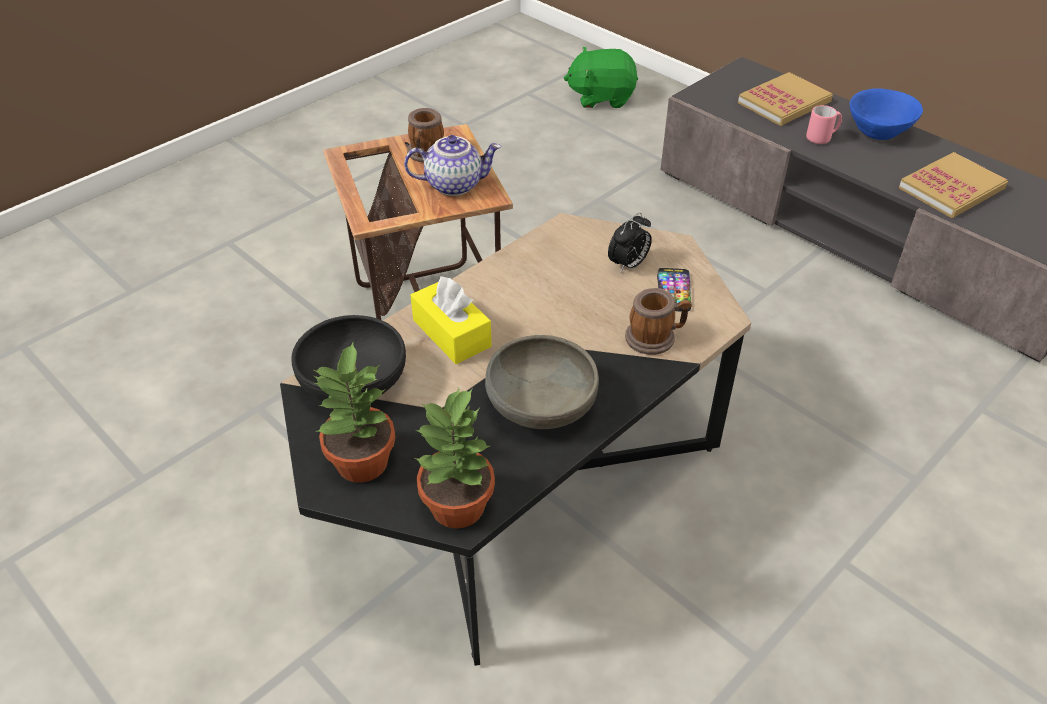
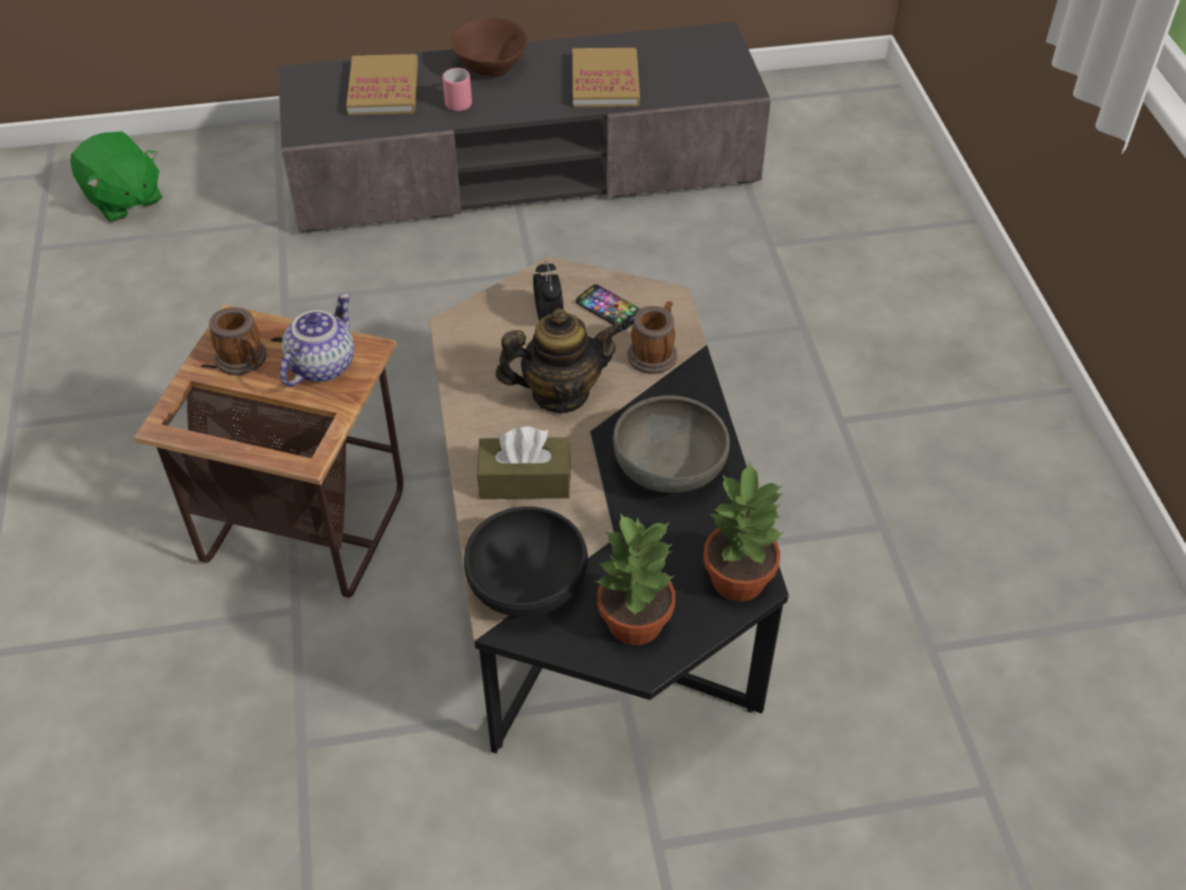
camera: 55 degrees left, 5 degrees up
yellow tissue box [411,276,492,364] -> brown tissue box [477,427,571,499]
green plush toy [564,47,638,108] -> green plush toy turned 75 degrees counterclockwise [70,131,162,222]
blue bowl [850,89,923,140] -> brown bowl [451,17,527,76]
none -> teapot [495,308,623,414]

